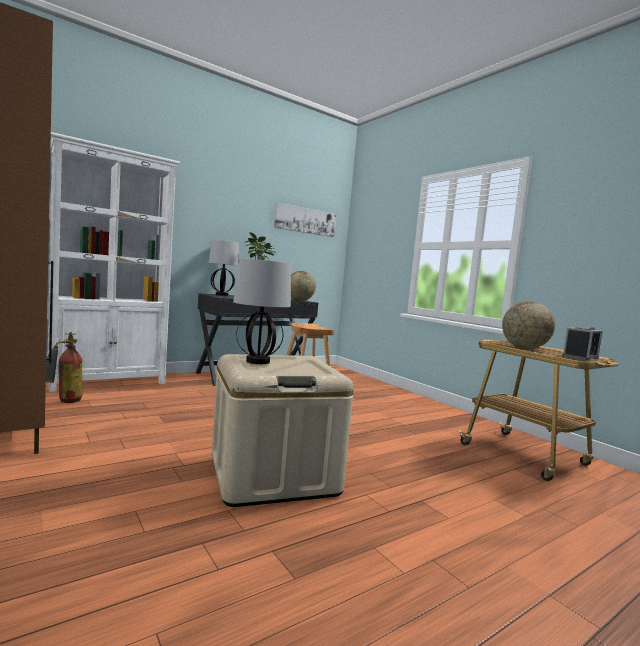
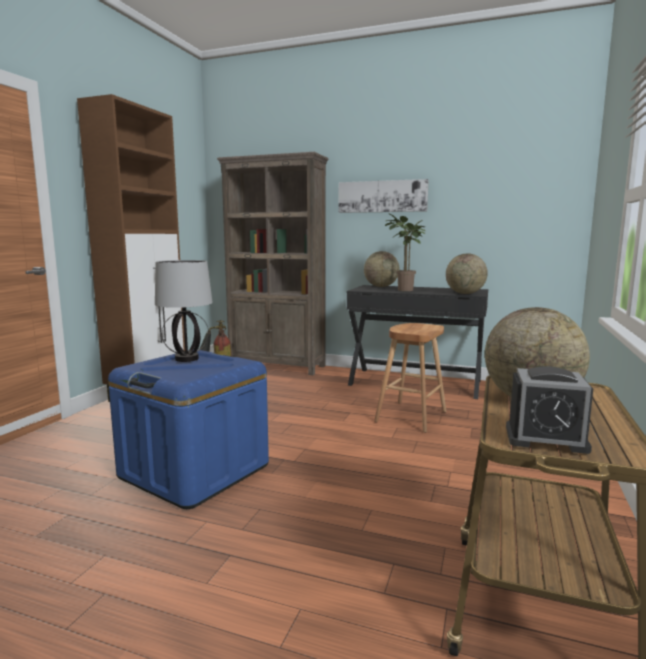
camera: 55 degrees right, 5 degrees up
white bookcase [47,132,180,392] -> brown bookcase [217,152,329,375]
table lamp [208,240,239,296] -> globe [364,251,399,287]
beige storage box [212,354,354,507] -> blue storage box [108,350,269,509]
picture [274,203,336,237] -> picture moved to [338,179,429,213]

